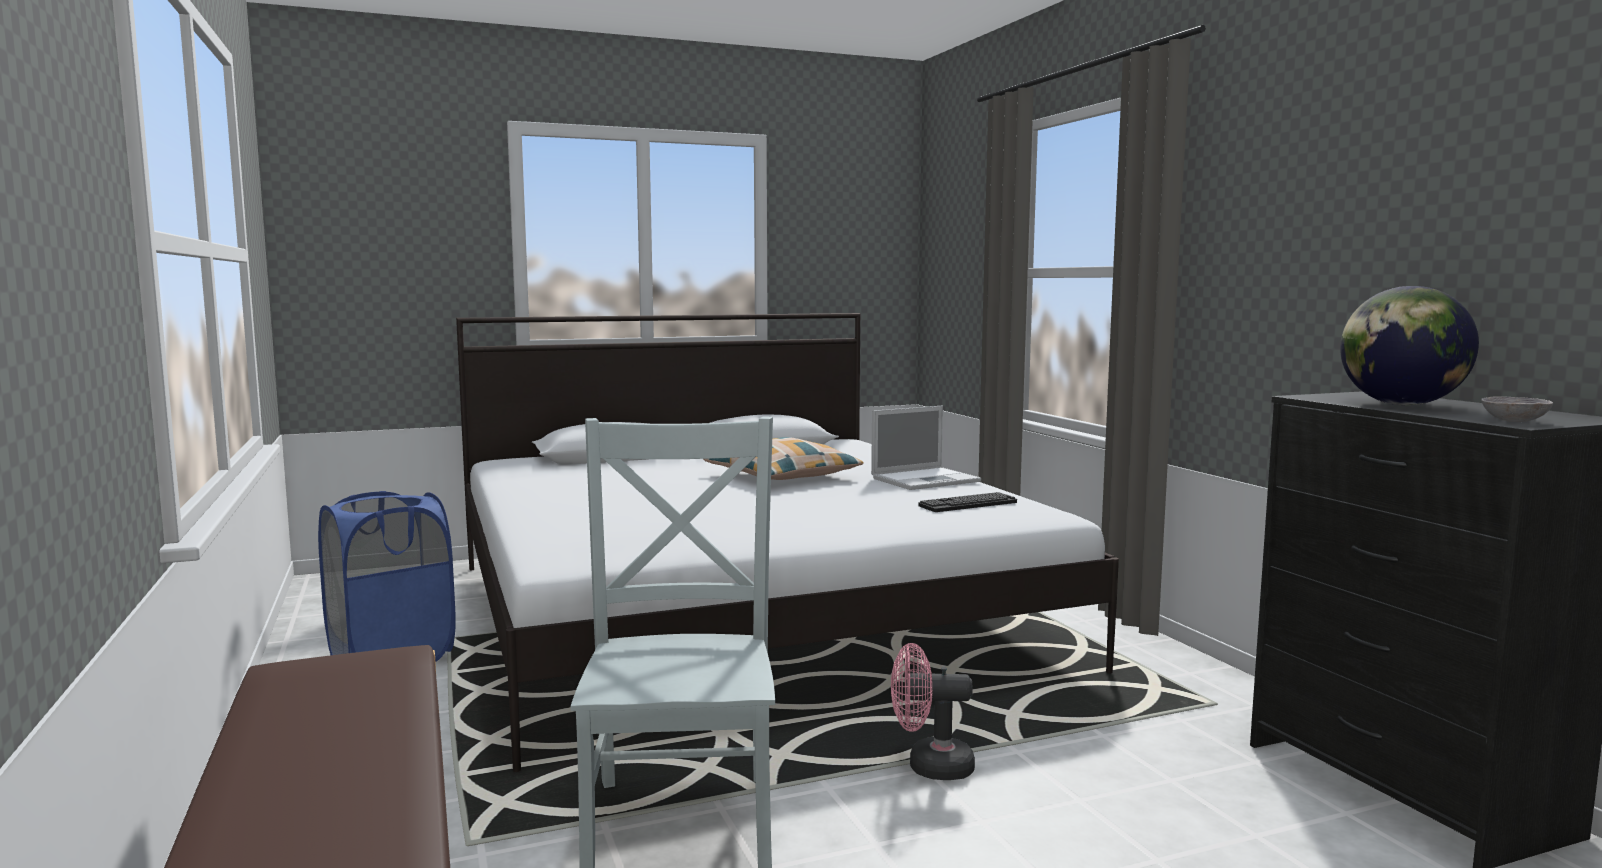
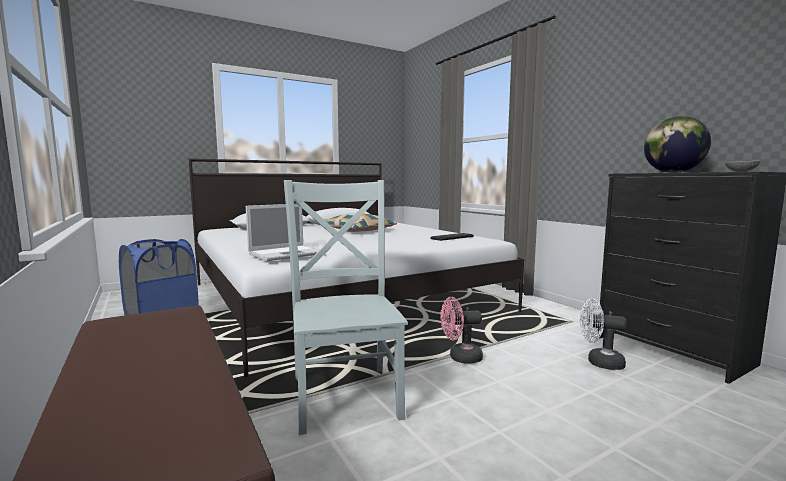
camera: 10 degrees left, 0 degrees up
laptop [871,406,981,490] -> laptop moved to [246,204,319,261]
none -> white fan [580,299,627,370]

